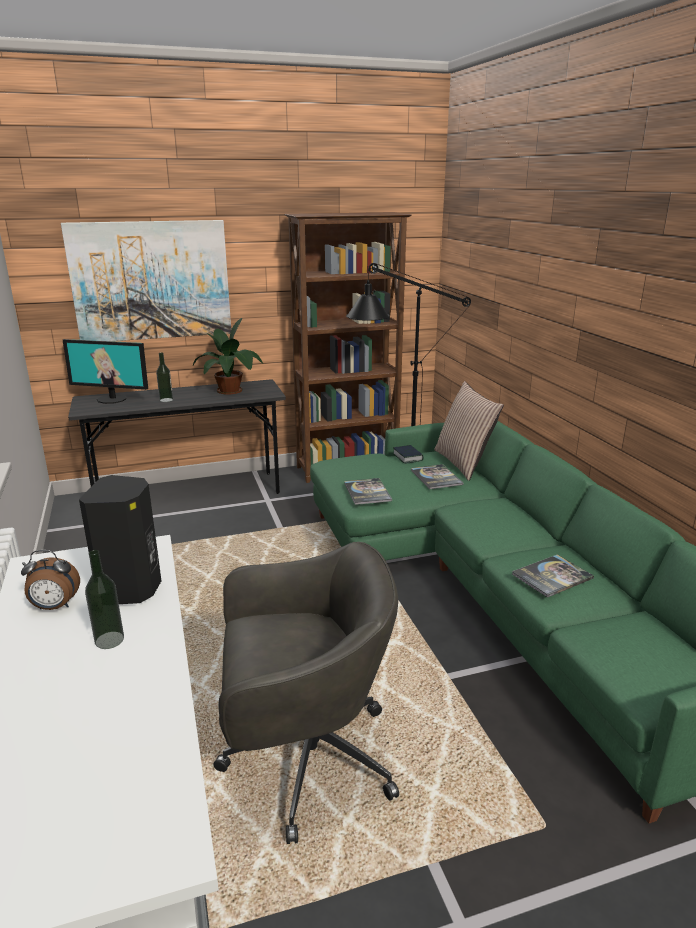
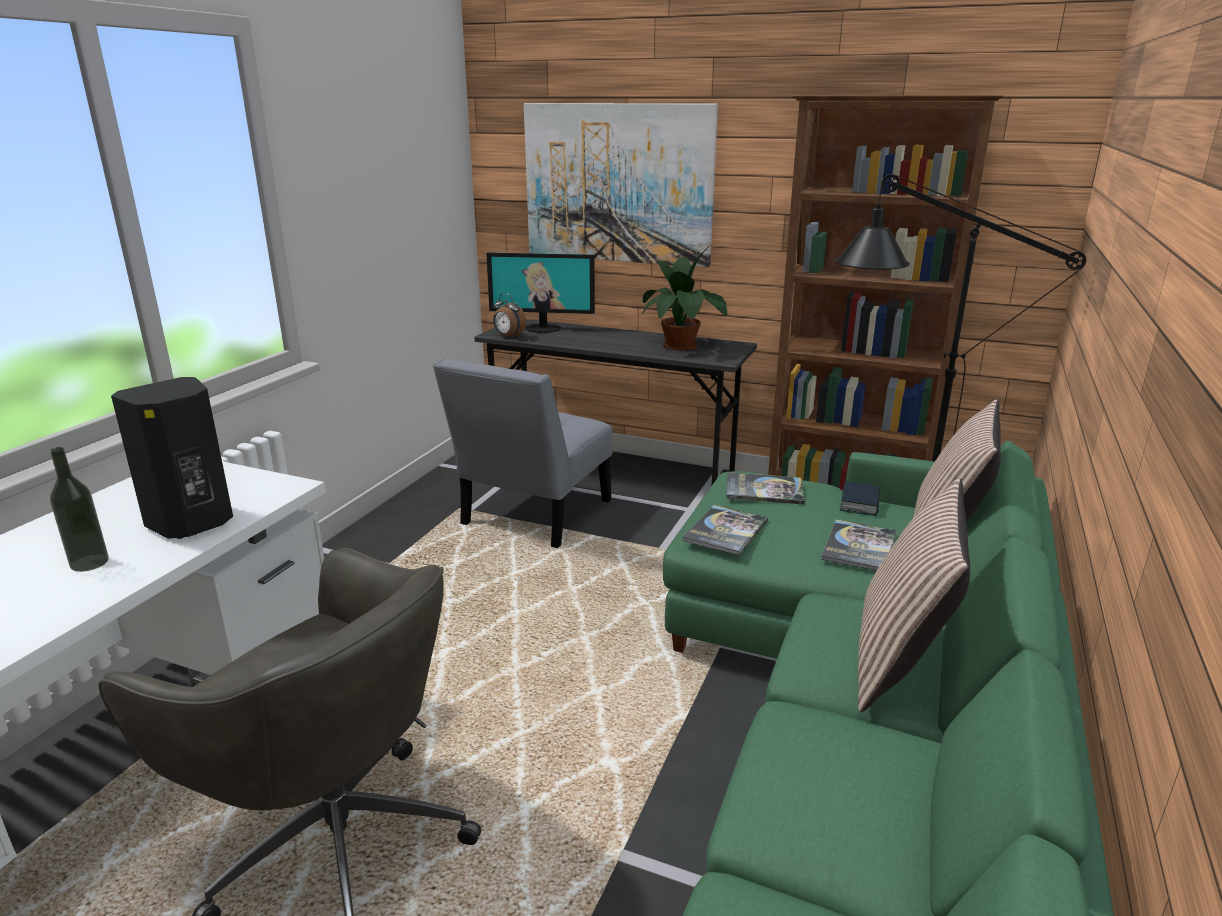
camera: 40 degrees right, 0 degrees up
alarm clock [21,550,80,610] -> alarm clock moved to [493,293,526,339]
monitor [63,339,148,404] -> monitor turned 45 degrees counterclockwise [486,252,595,333]
bottle [156,352,173,402] -> none
book [512,554,594,598] -> book moved to [726,472,805,504]
none -> grey chair [433,358,613,548]
none -> pillow [858,478,970,712]

